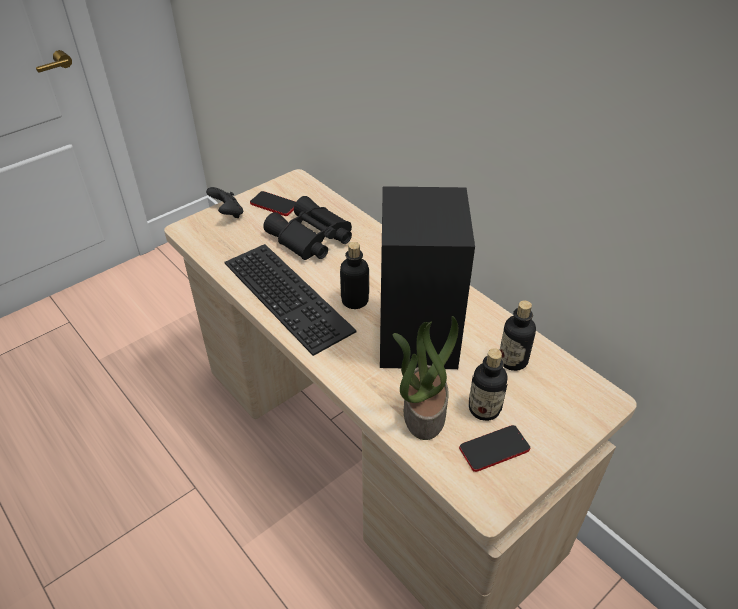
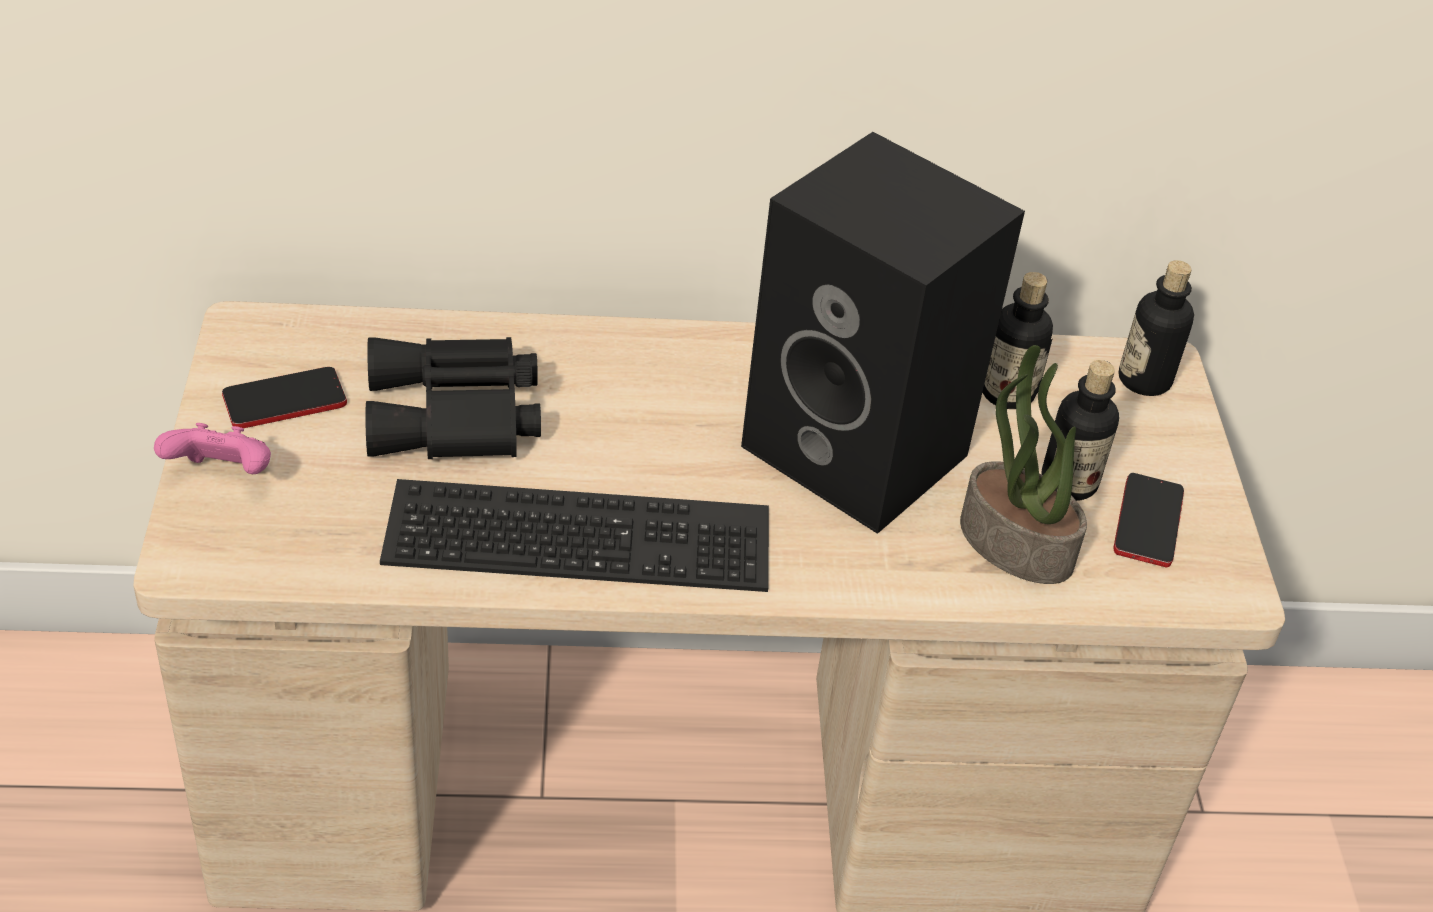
camera: 55 degrees left, 0 degrees up
black game controller [206,187,243,218] -> pink game controller [154,423,271,474]
bottle [340,242,369,309] -> bottle moved to [1118,260,1194,396]

